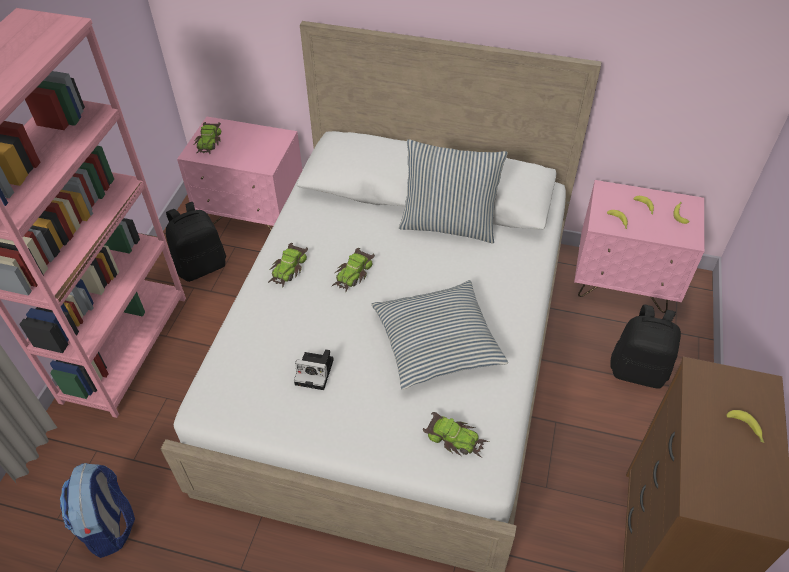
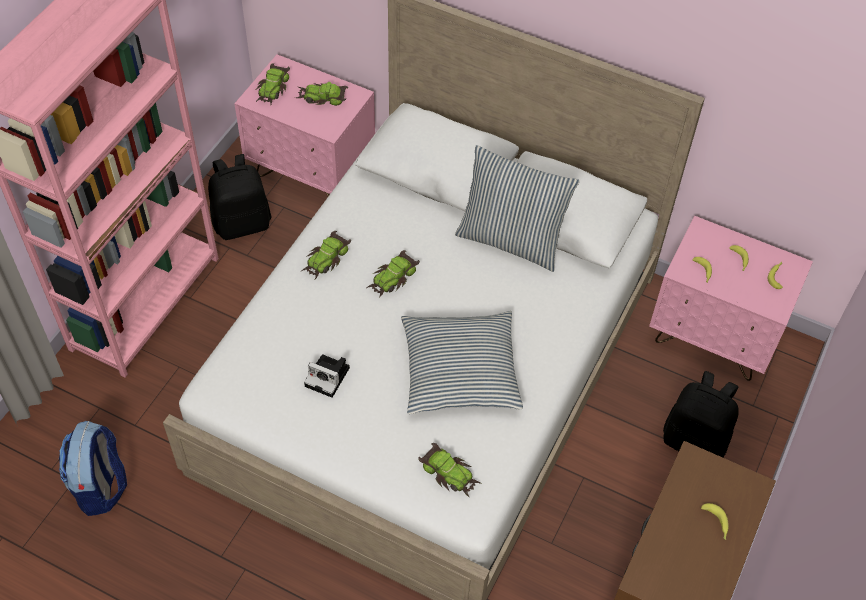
camera: 10 degrees right, 5 degrees up
none -> toy car [296,82,348,106]

